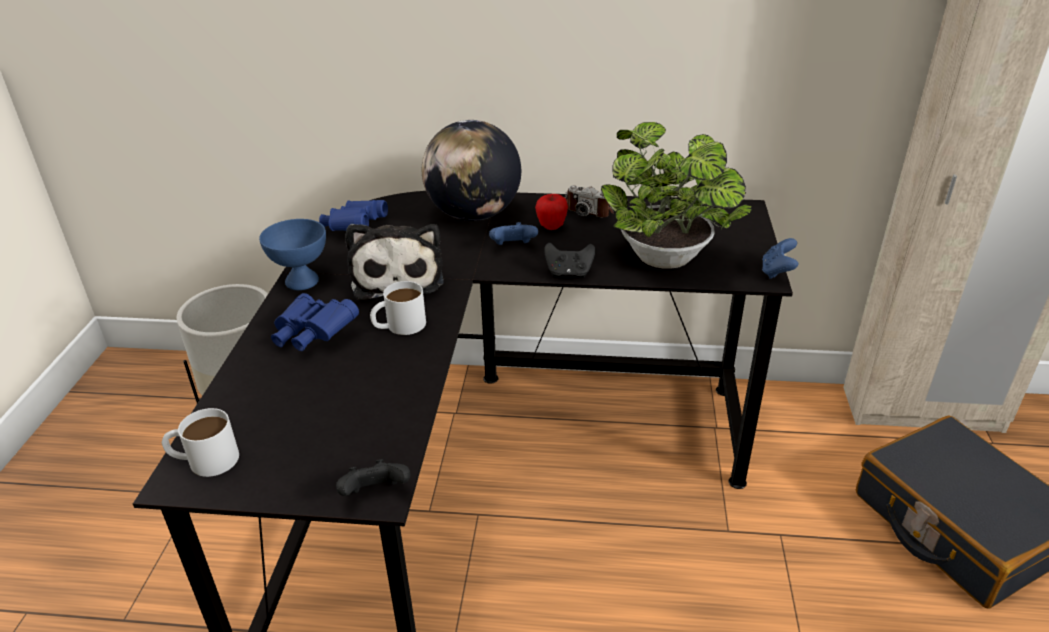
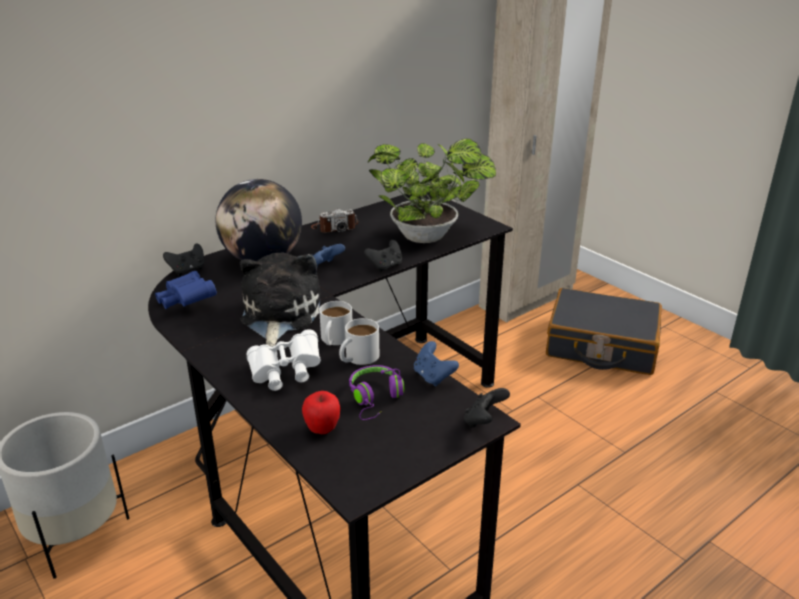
camera: 45 degrees left, 5 degrees down
white mug [162,408,239,477] -> white mug moved to [339,318,379,365]
blue bowl [259,219,326,290] -> none
blue binoculars [271,293,359,351] -> white binoculars [247,329,321,391]
plush toy [345,224,444,301] -> plush toy turned 120 degrees counterclockwise [240,252,321,347]
apple [535,194,568,230] -> apple moved to [302,391,341,434]
blue game controller [762,238,798,279] -> blue game controller moved to [414,341,459,387]
none -> black game controller [163,243,204,276]
none -> purple headphones [349,365,404,420]

